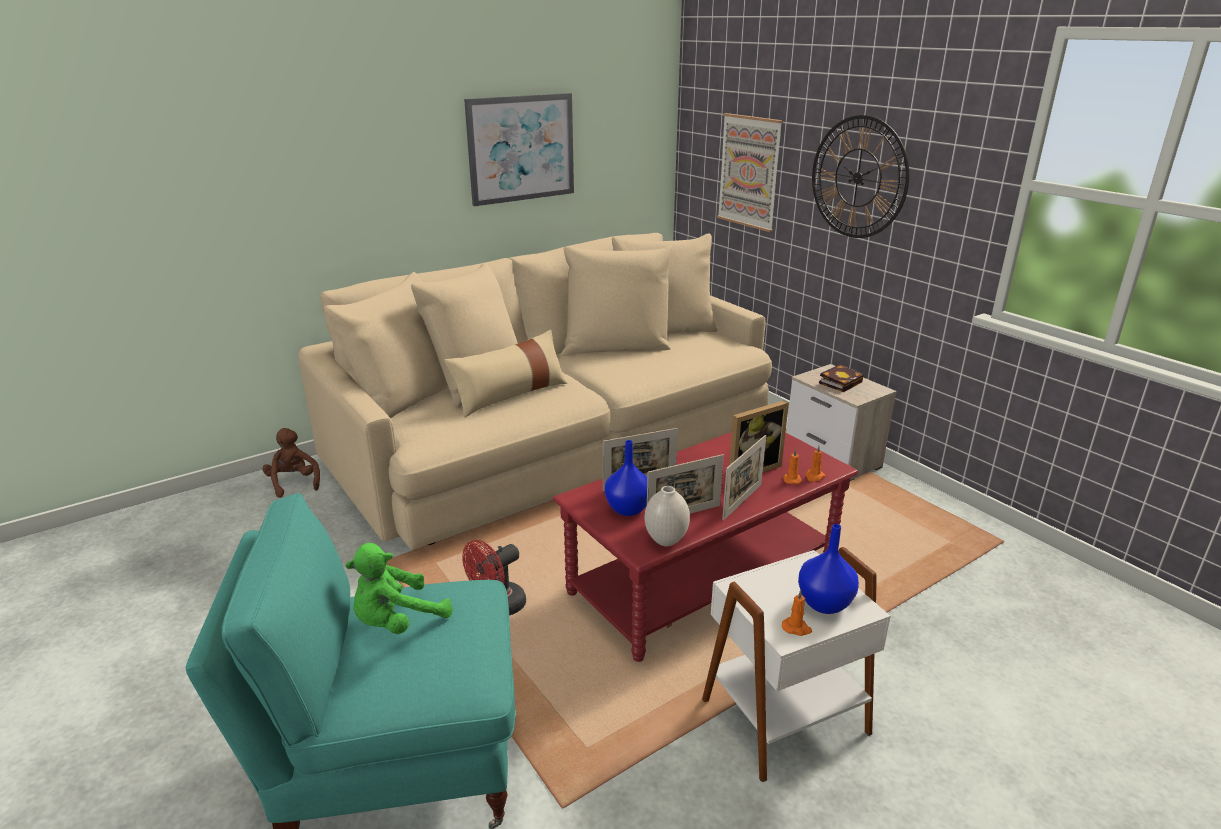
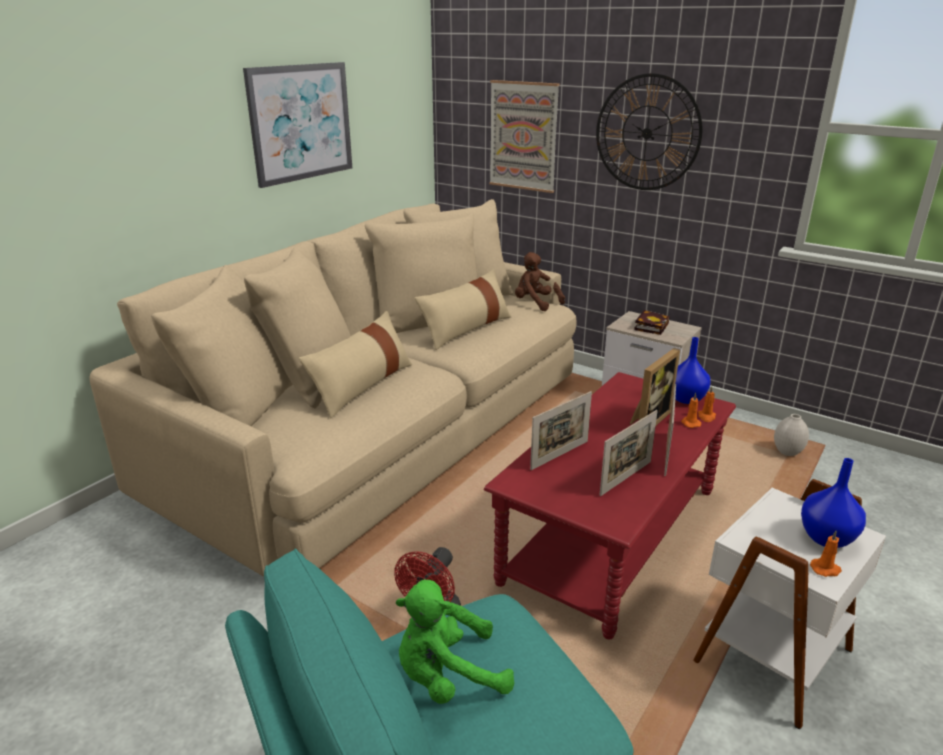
camera: 20 degrees left, 0 degrees up
brown plush toy [262,428,320,498] -> brown plush toy moved to [515,252,565,311]
green plush toy [345,543,453,634] -> green plush toy turned 45 degrees clockwise [396,580,514,704]
blue vase [605,440,647,516] -> blue vase moved to [675,337,711,404]
white vase [645,486,690,546] -> white vase moved to [774,414,809,456]
none -> beige pillow [415,269,511,350]

